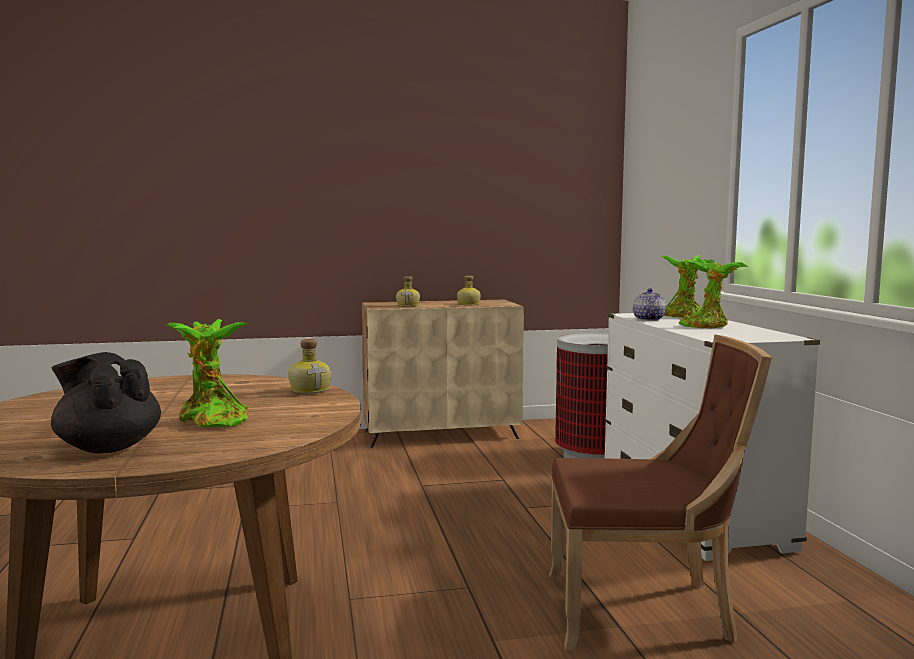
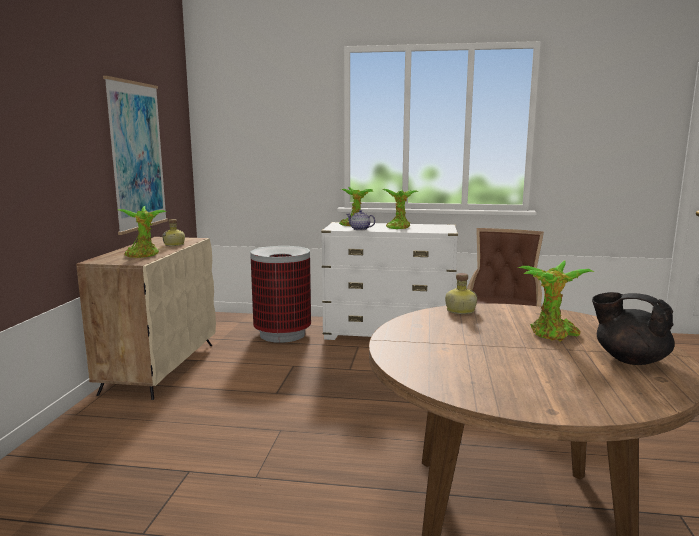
camera: 70 degrees left, 5 degrees up
black teapot [51,352,161,453] -> black teapot turned 75 degrees clockwise [592,292,675,365]
bottle [396,276,420,306] -> potted plant [118,206,167,258]
none -> picture [103,76,168,235]

